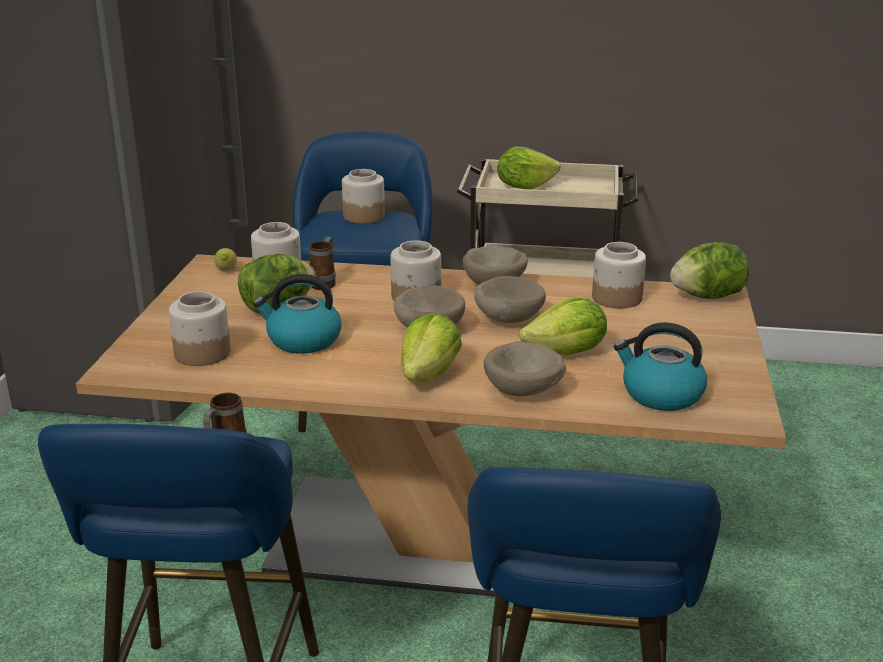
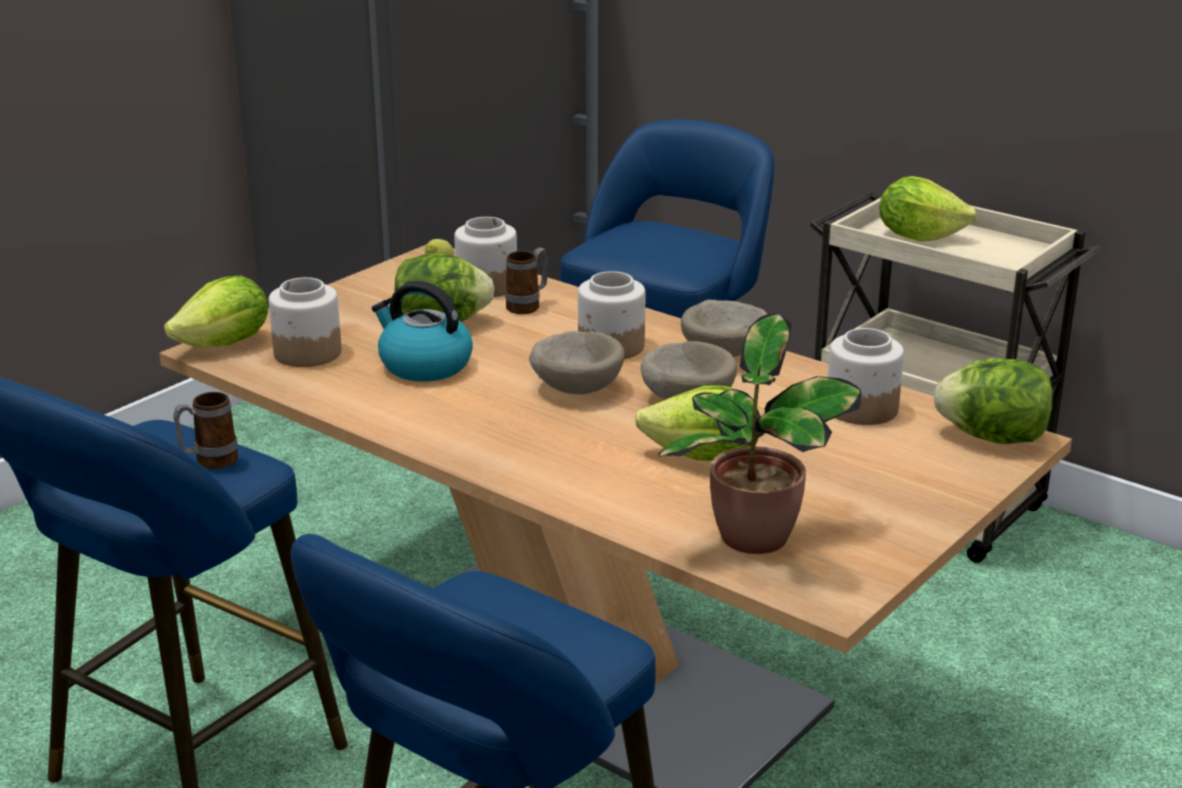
camera: 30 degrees right, 0 degrees up
jar [342,169,385,224] -> none
lettuce [401,313,462,382] -> lettuce moved to [164,276,268,348]
beige bowl [484,341,566,396] -> none
kettle [614,322,707,411] -> potted plant [658,313,861,554]

